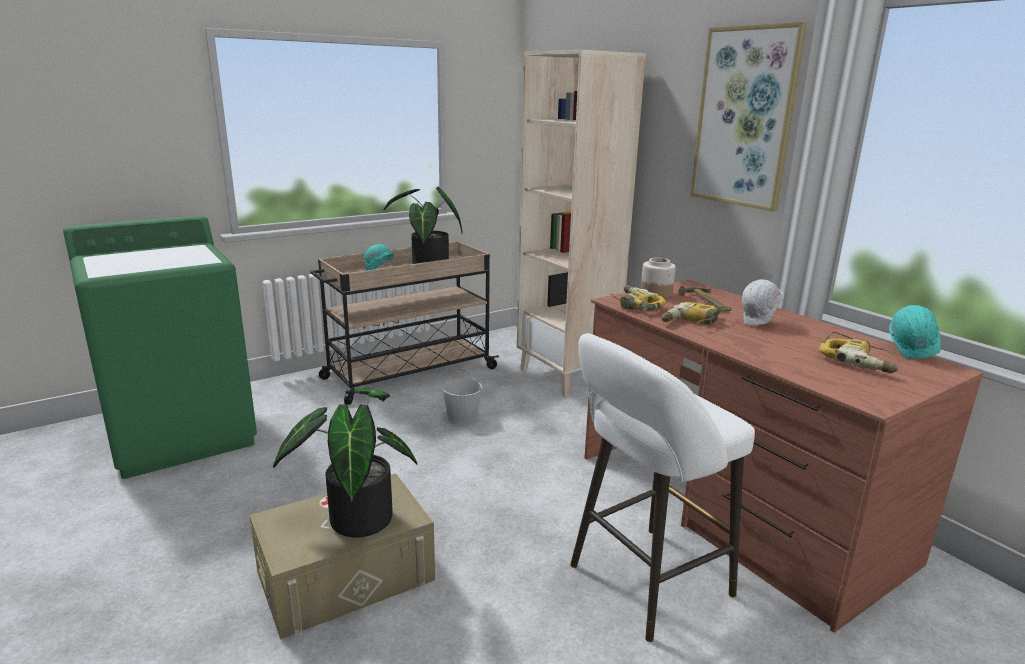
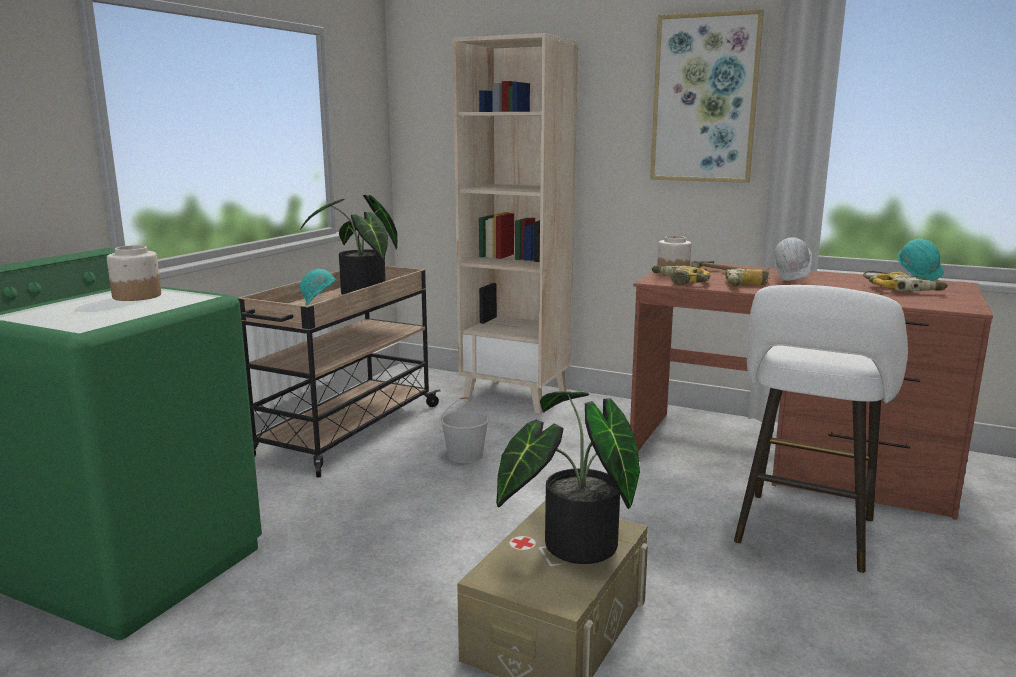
camera: 30 degrees left, 5 degrees down
none -> jar [107,245,161,301]

